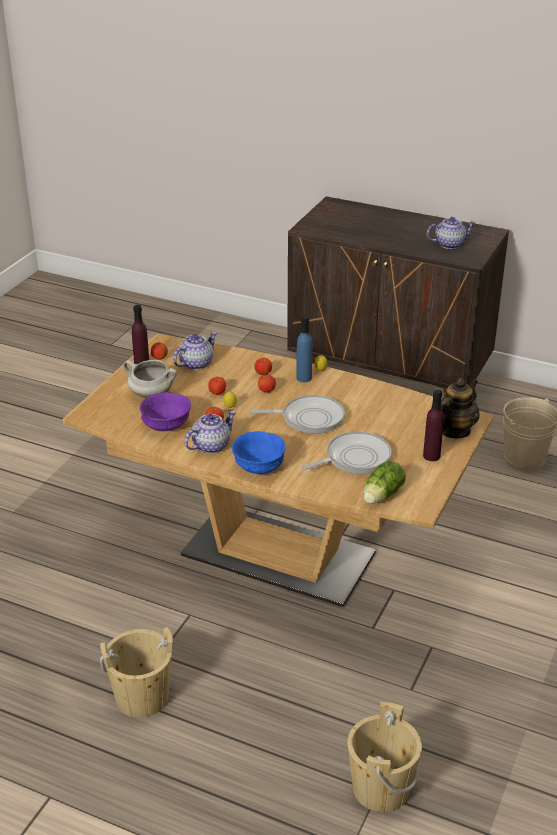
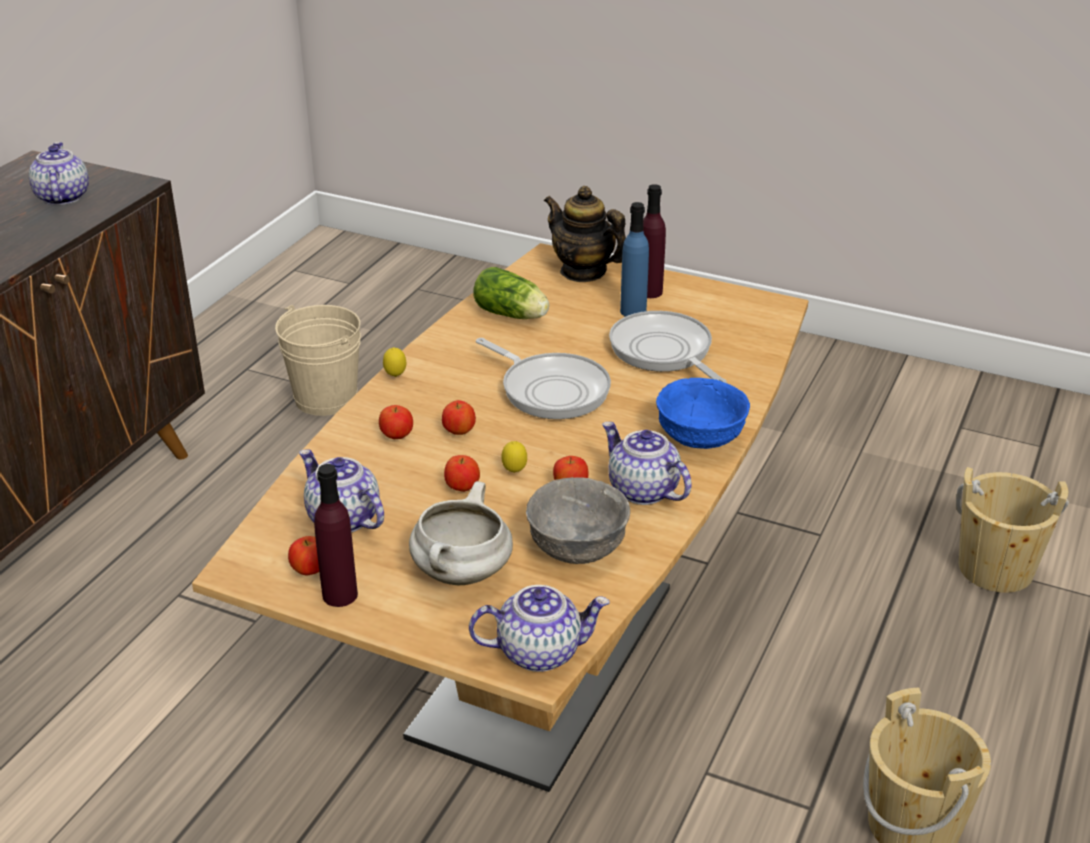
camera: 90 degrees left, 0 degrees up
purple bowl [140,392,191,431] -> grey bowl [526,477,630,564]
frying pan [250,395,345,434] -> frying pan turned 135 degrees clockwise [476,338,611,419]
blue bottle [296,316,312,382] -> blue bottle moved to [620,202,649,317]
lettuce [363,461,406,504] -> lettuce moved to [473,267,549,319]
none -> teapot [469,585,610,672]

